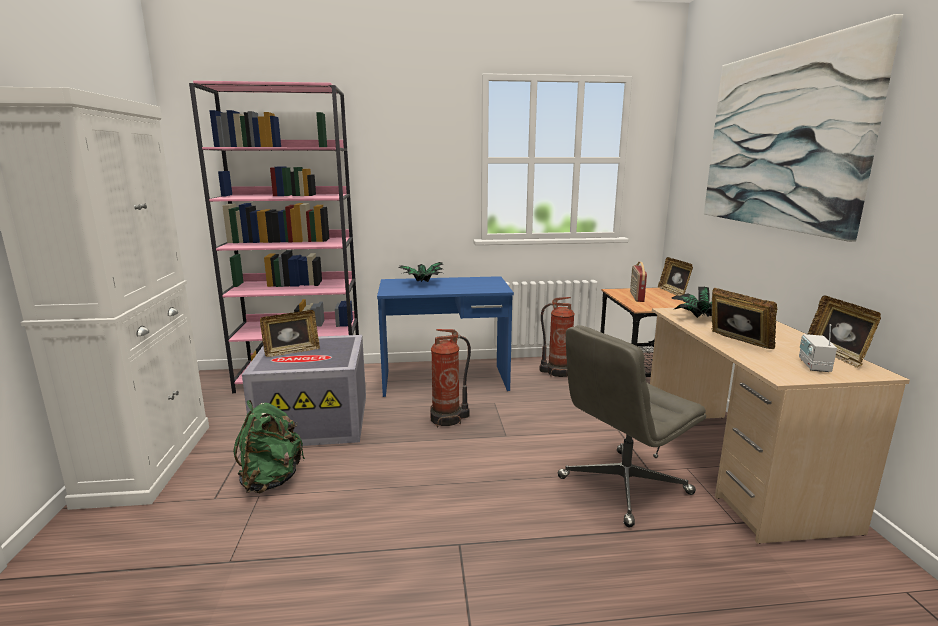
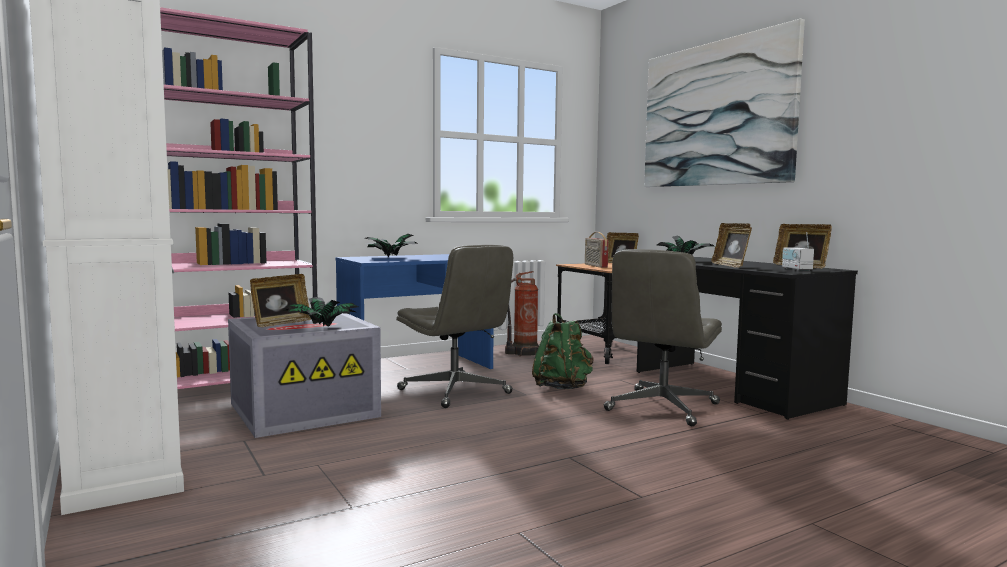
camera: 25 degrees left, 10 degrees down
green backpack [233,400,305,493] -> green backpack moved to [532,313,593,389]
fire extinguisher [430,329,471,428] -> grey office chair [396,245,513,408]
beige desk [650,308,910,544] -> black desk [637,257,858,420]
picture frame [712,288,777,349] -> picture frame turned 135 degrees counterclockwise [711,223,752,268]
none -> potted plant [283,297,358,326]

